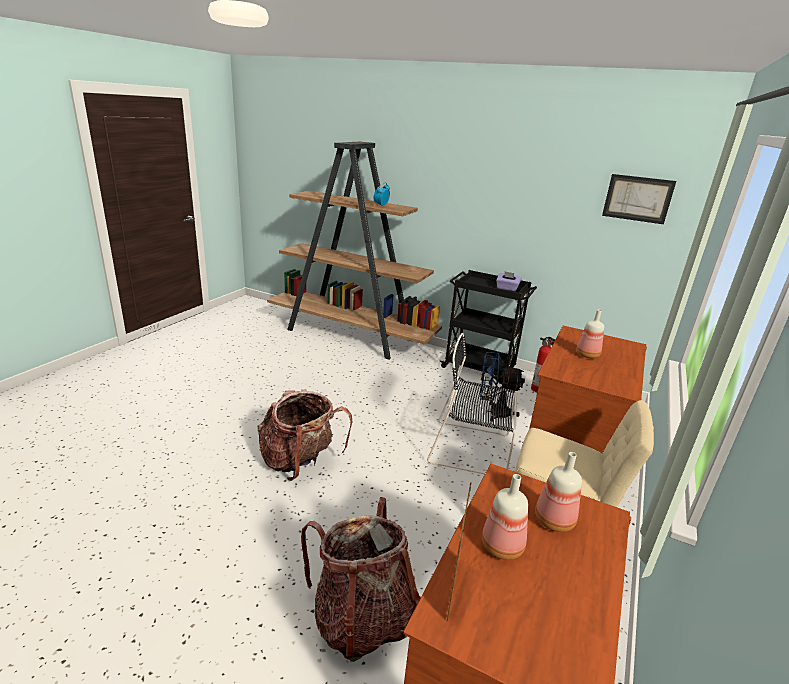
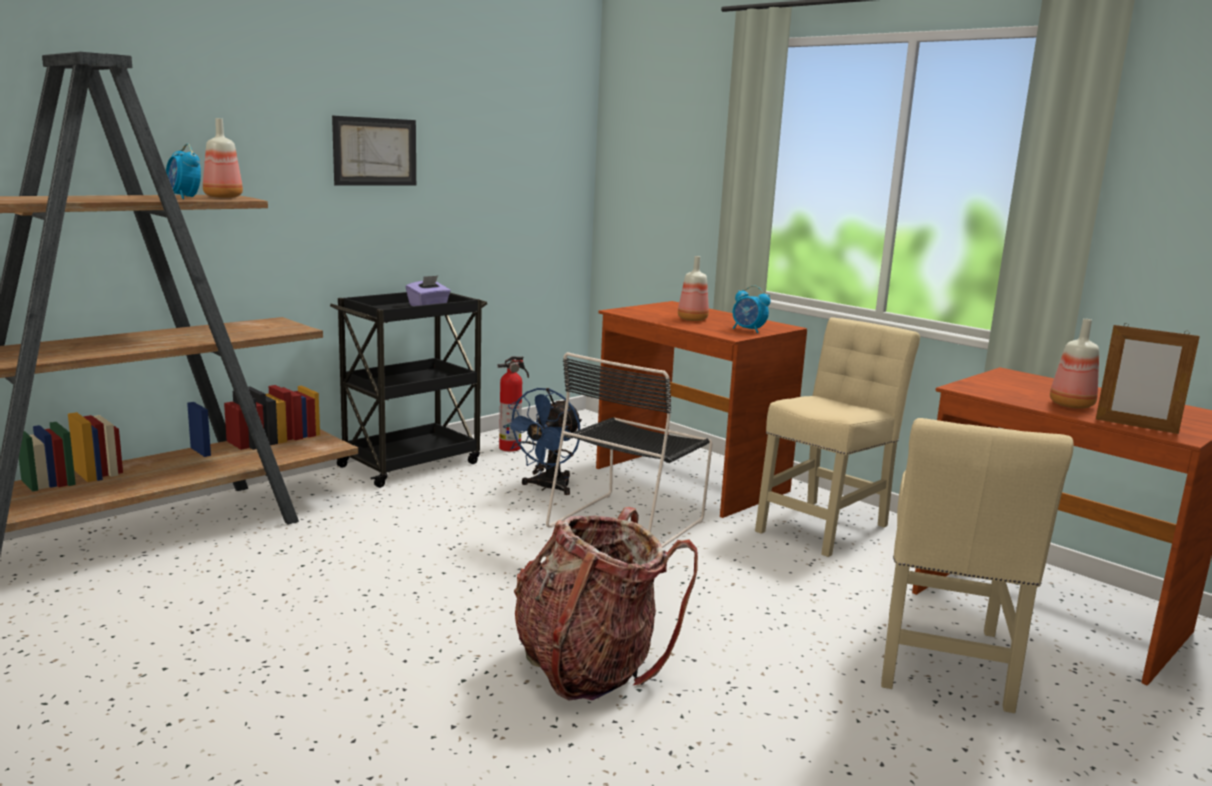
camera: 70 degrees left, 10 degrees down
backpack [301,497,421,662] -> beige chair [881,418,1074,713]
bottle [535,452,582,532] -> bottle moved to [203,118,243,198]
picture [602,174,676,224] -> picture moved to [332,116,416,186]
none -> alarm clock [733,286,770,333]

